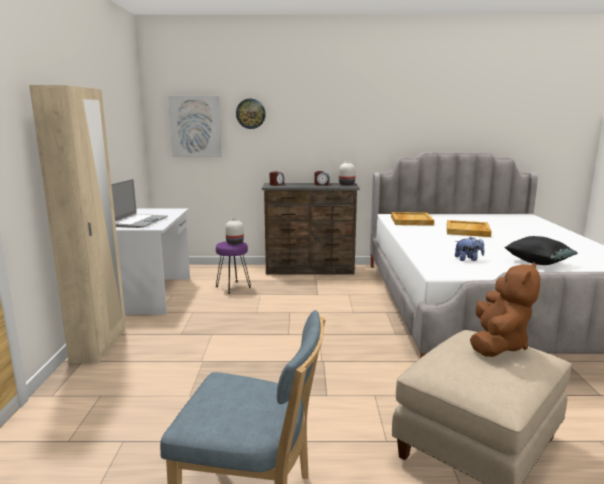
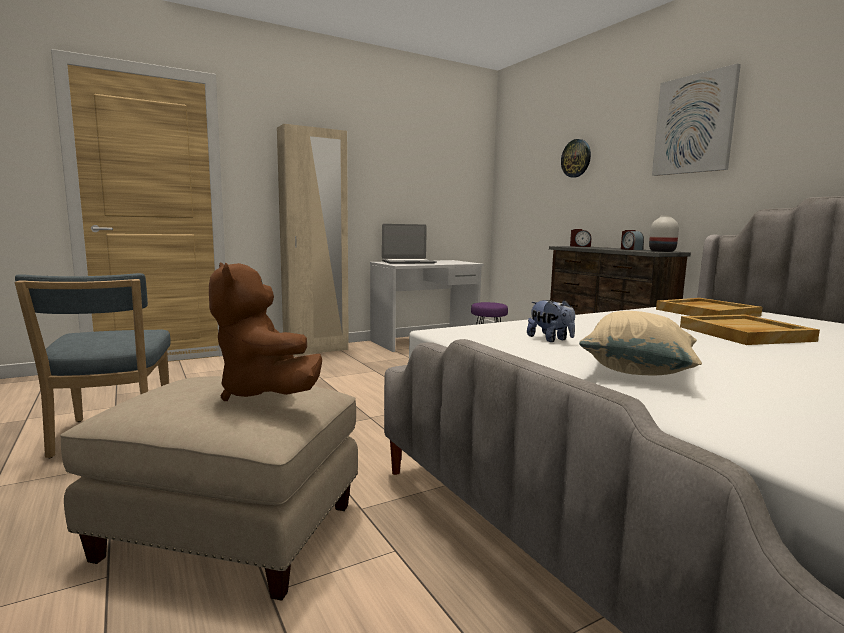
camera: 60 degrees right, 5 degrees down
picture [168,96,222,157] -> picture moved to [652,63,741,176]
white vase [225,218,244,245] -> none
brown plush toy [470,262,540,357] -> brown plush toy turned 60 degrees clockwise [209,263,322,401]
black pillow [504,236,578,265] -> beige pillow [579,311,702,375]

